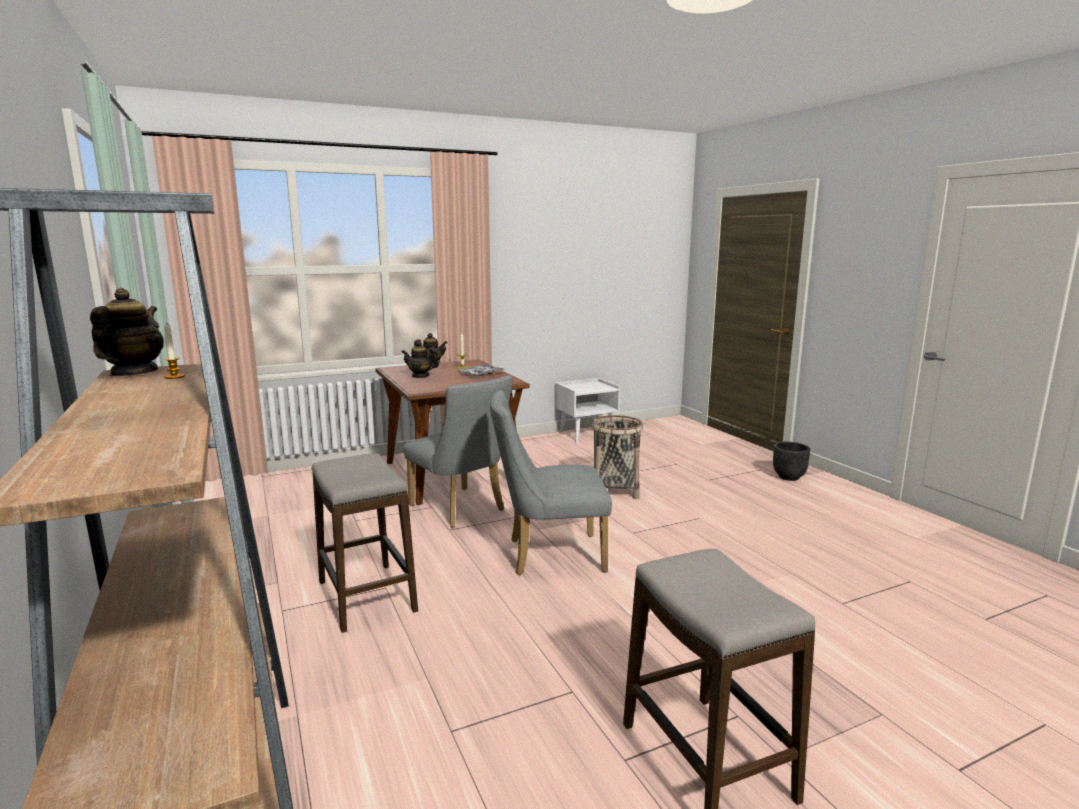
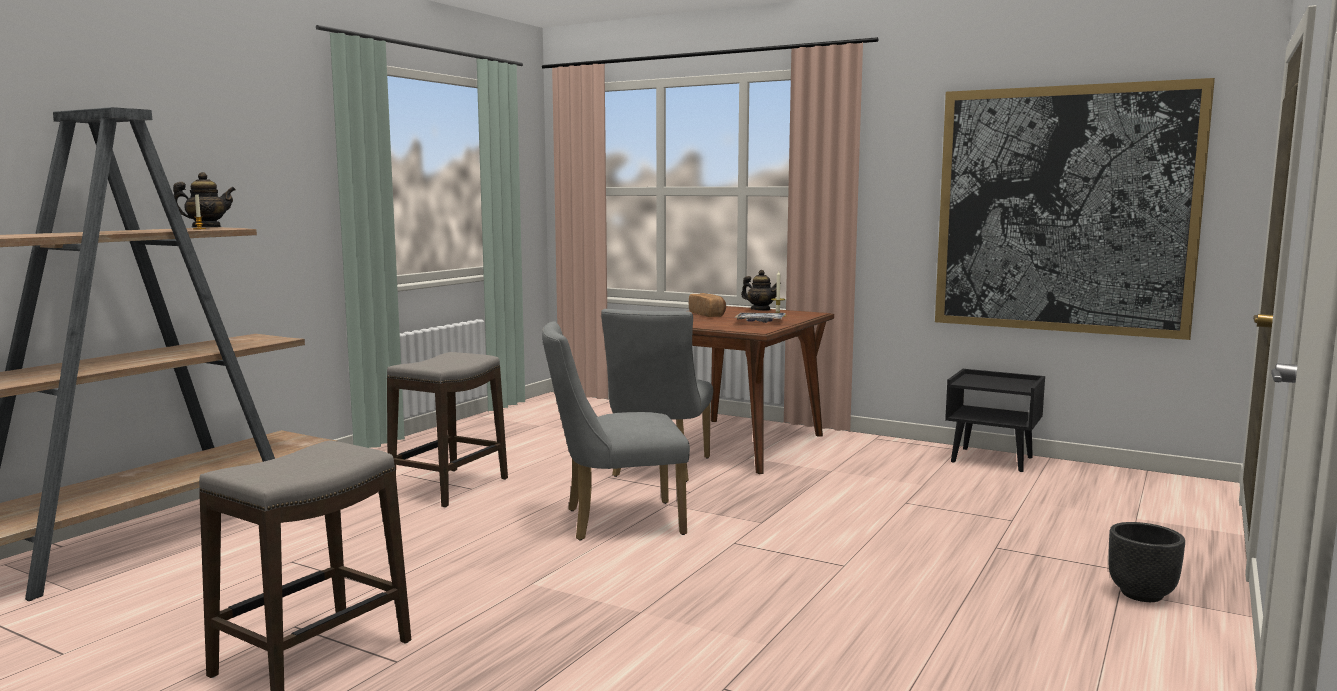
camera: 55 degrees right, 5 degrees down
teapot [401,341,439,378] -> bread [689,293,726,317]
grey chair [490,390,612,575] -> grey chair turned 60 degrees counterclockwise [542,322,690,541]
white nightstand [555,378,620,443] -> black nightstand [945,369,1045,472]
basket [592,415,643,499] -> none
none -> picture [935,78,1215,340]

